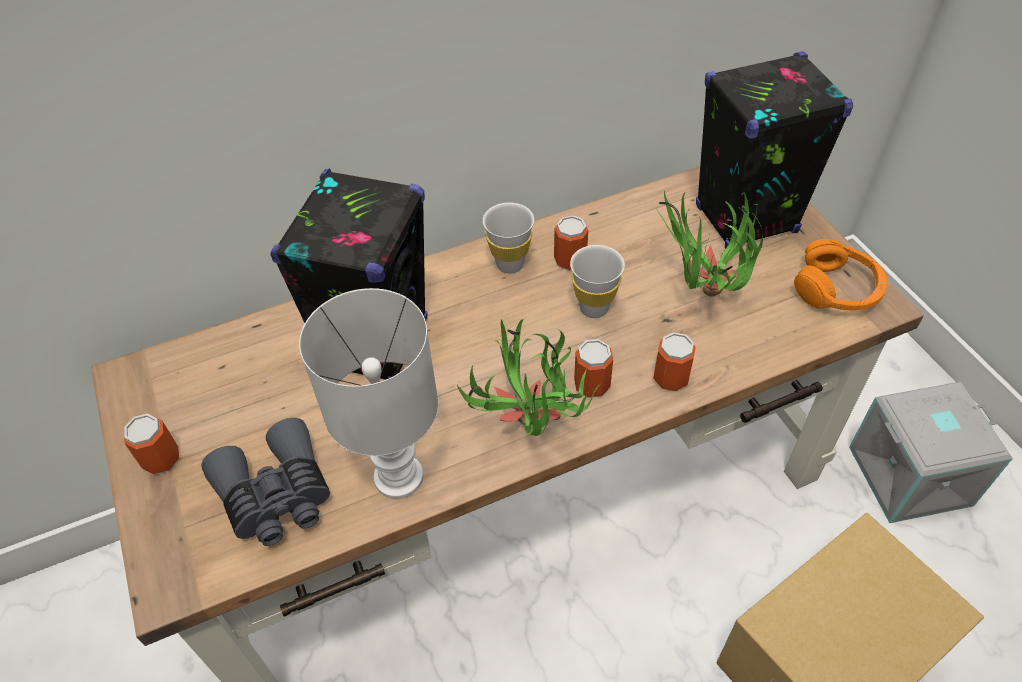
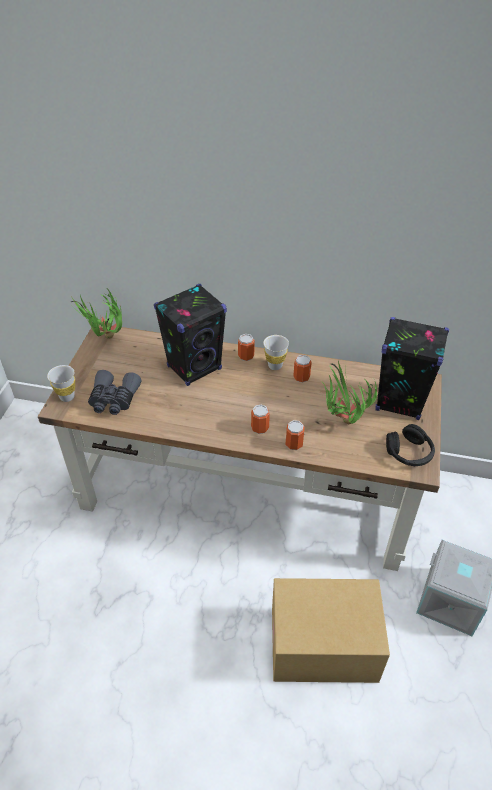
camera: 35 degrees right, 5 degrees down
can [124,414,179,474] -> can moved to [238,334,255,361]
white table lamp [299,288,438,499] -> none
potted plant [457,318,600,436] -> potted plant moved to [70,289,122,339]
white cup [570,245,625,318] -> white cup moved to [47,365,75,402]
orange headphones [794,239,888,310] -> black headphones [386,424,435,466]

